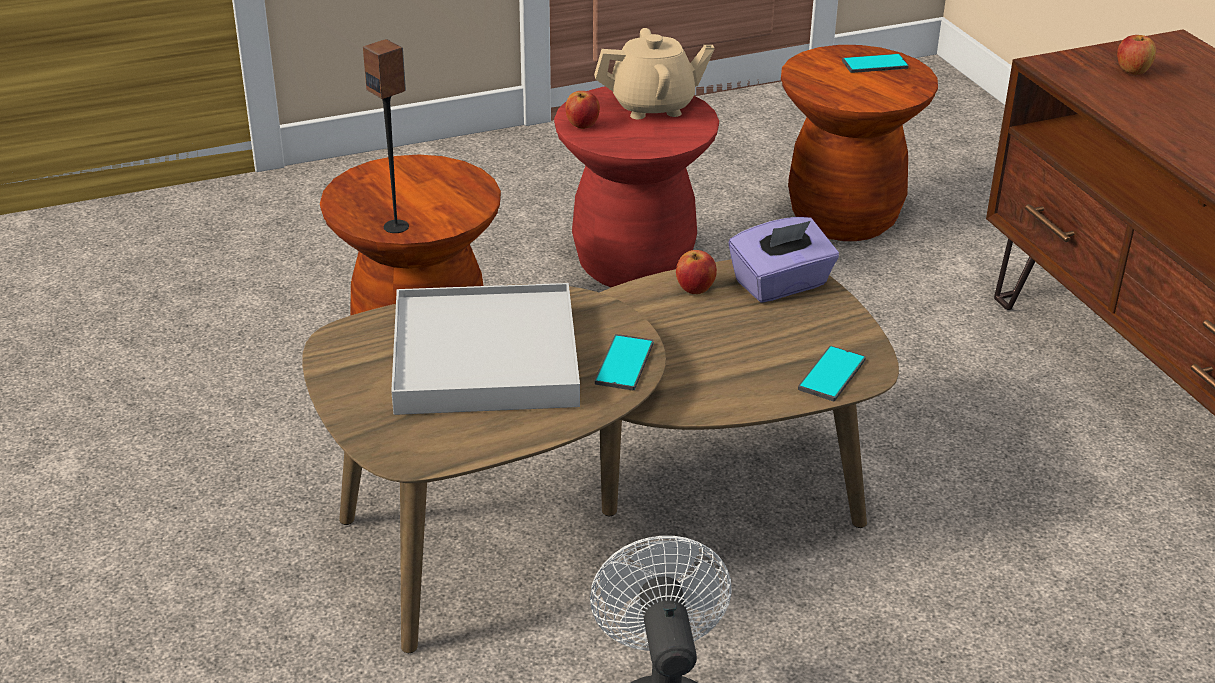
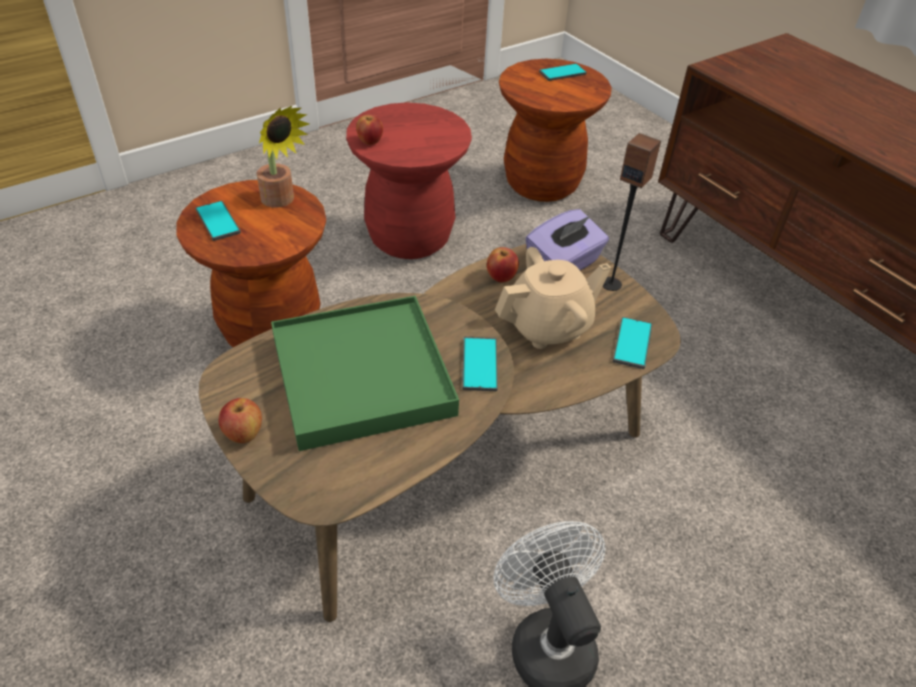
camera: 15 degrees left, 10 degrees up
speaker [363,39,409,233] -> speaker moved to [603,133,661,291]
white tray [391,283,580,415] -> green tray [271,296,459,451]
beige teapot [594,28,715,119] -> beige teapot moved to [495,247,611,349]
apple [1117,35,1156,75] -> apple moved to [219,398,262,443]
none -> phone [196,201,241,241]
none -> potted plant [257,106,309,208]

